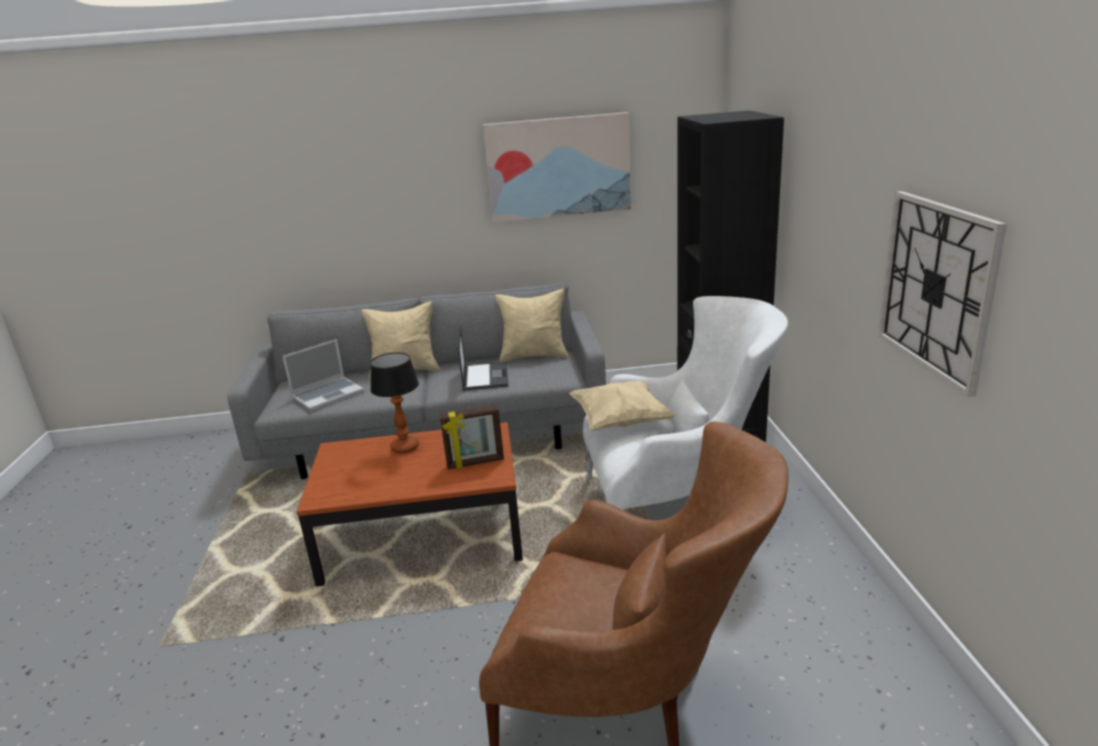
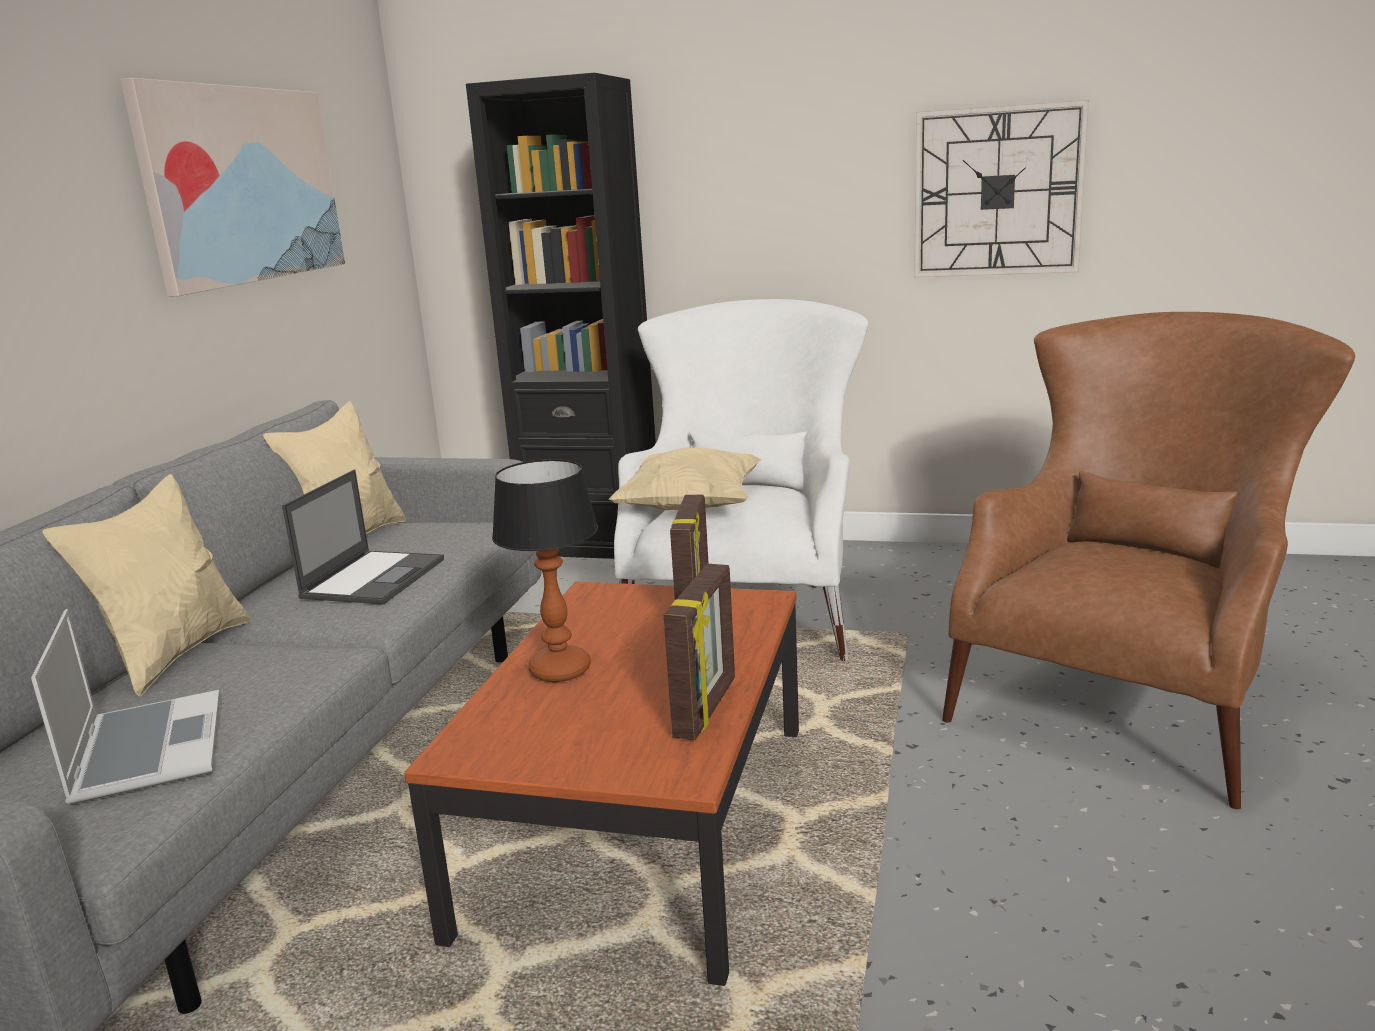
camera: 70 degrees left, 5 degrees down
laptop [457,327,508,391] -> laptop turned 90 degrees clockwise [282,469,444,605]
none -> picture frame [664,564,735,740]

